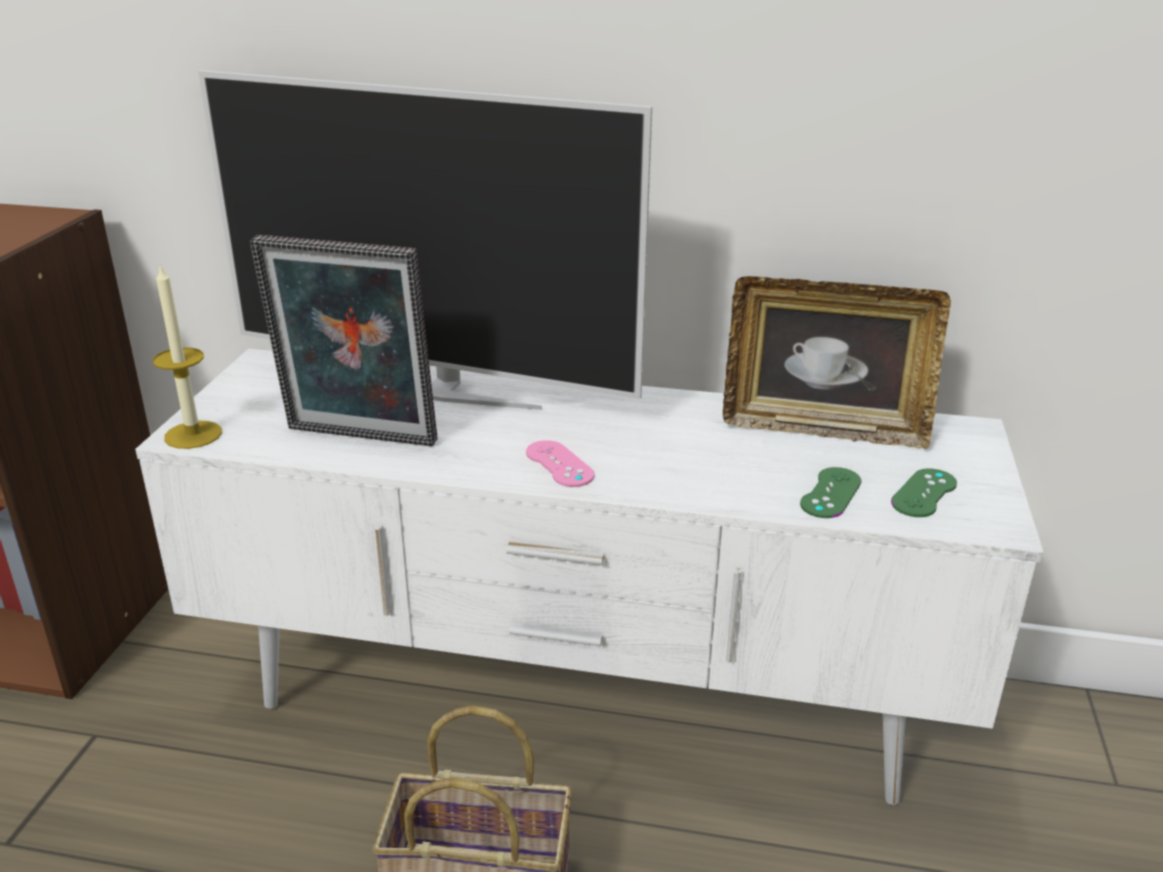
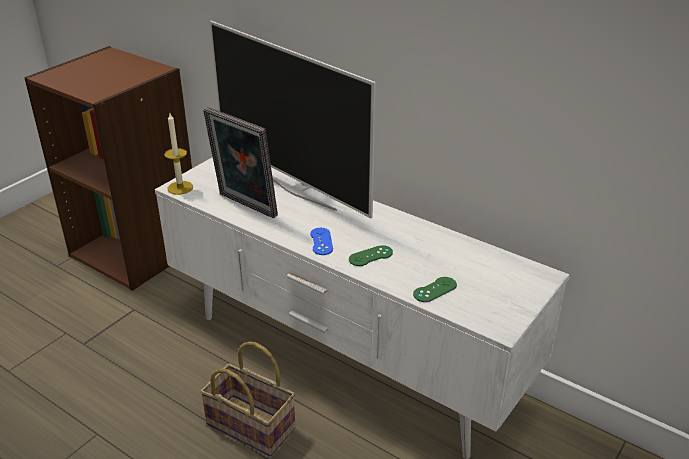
camera: 25 degrees right, 5 degrees up
pink game controller [526,440,595,487] -> blue game controller [310,228,333,255]
picture frame [723,276,951,449] -> none
green game controller [891,469,957,517] -> green game controller moved to [349,245,393,266]

